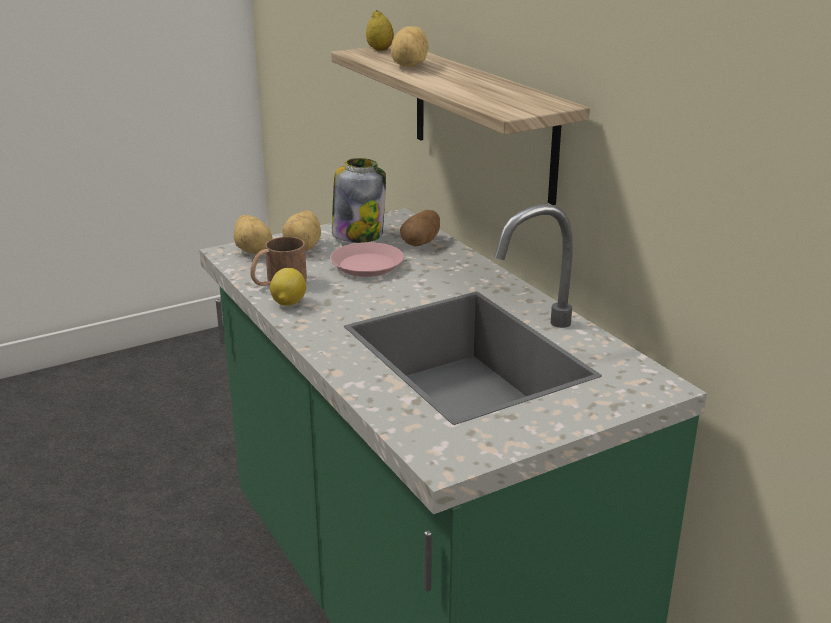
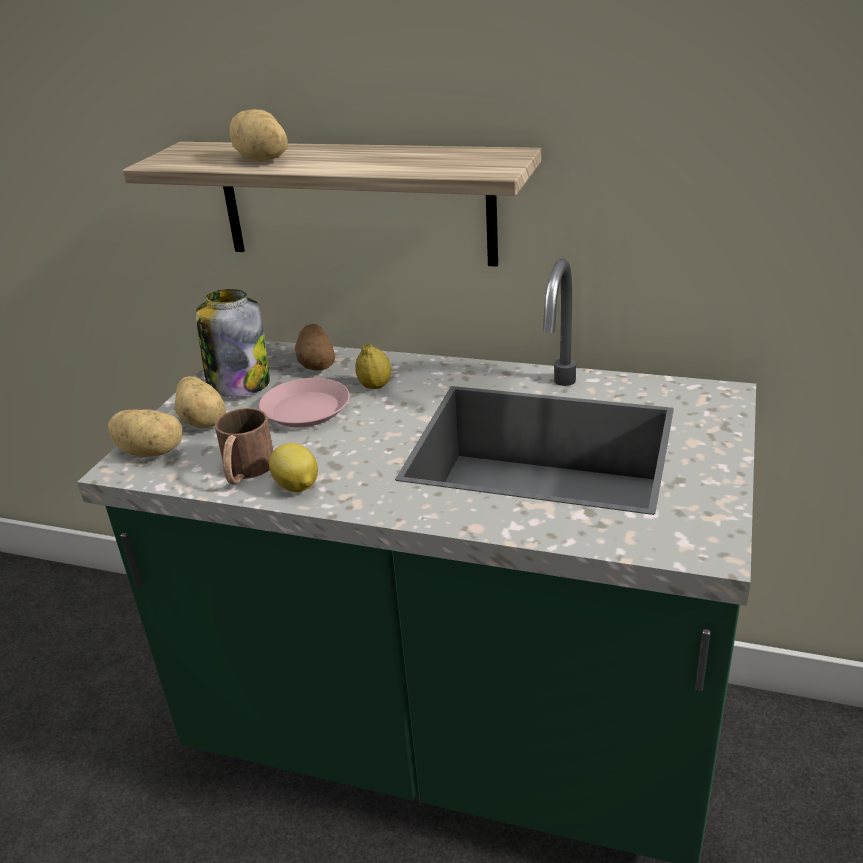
camera: 40 degrees left, 5 degrees up
lemon [366,10,394,51] -> lemon moved to [355,344,391,389]

